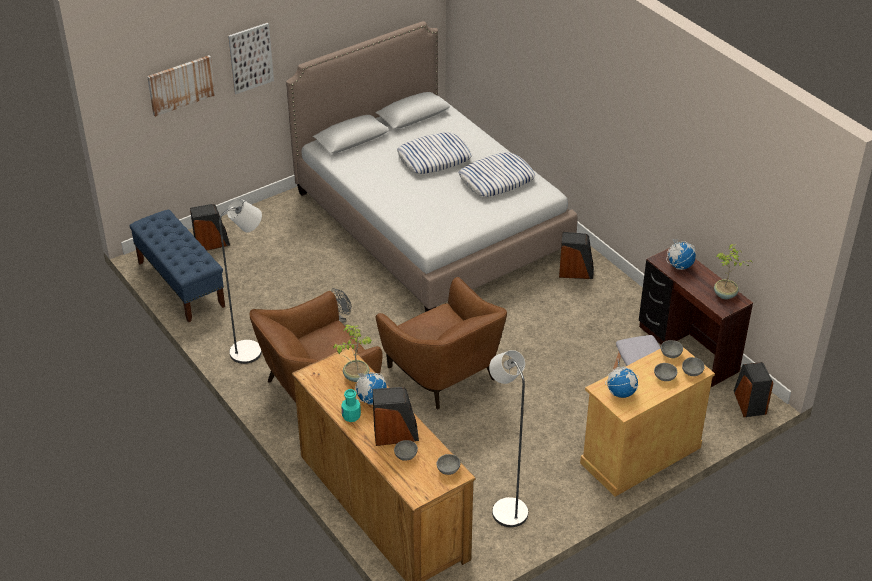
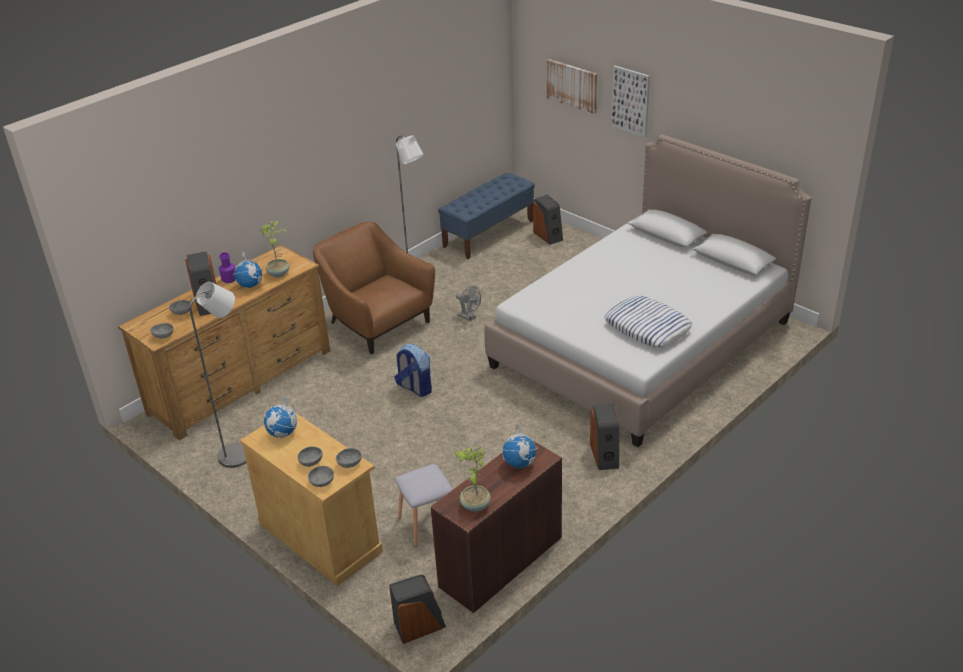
camera: 80 degrees right, 5 degrees down
turquoise bottle [341,389,361,422] -> purple bottle [219,252,235,283]
brown armchair [376,277,507,409] -> backpack [394,344,432,397]
pillow [397,132,472,174] -> none

